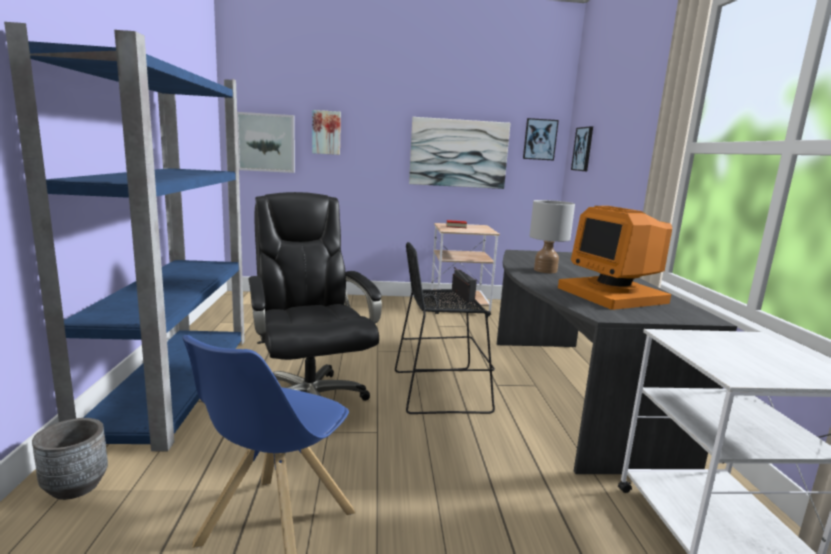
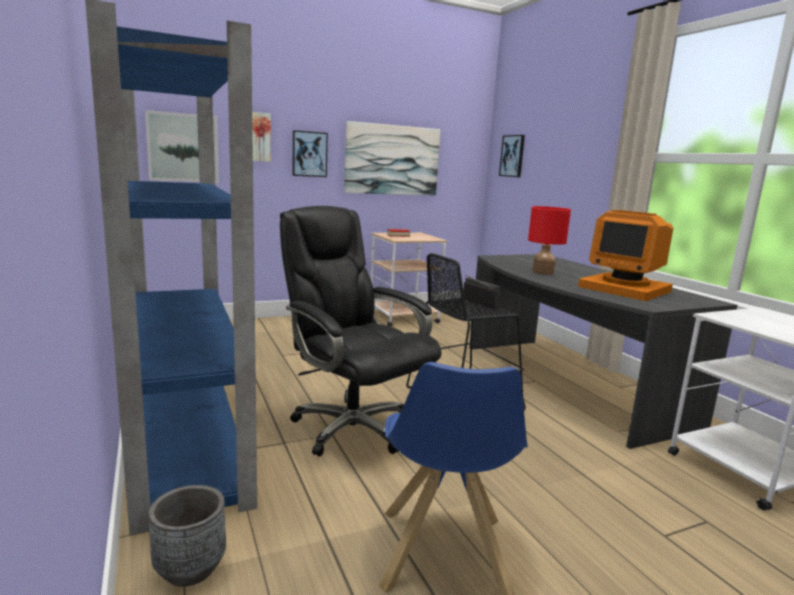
camera: 20 degrees left, 0 degrees up
picture [523,118,559,160] -> picture moved to [293,130,328,177]
grey table lamp [529,200,575,273] -> red table lamp [528,206,571,275]

